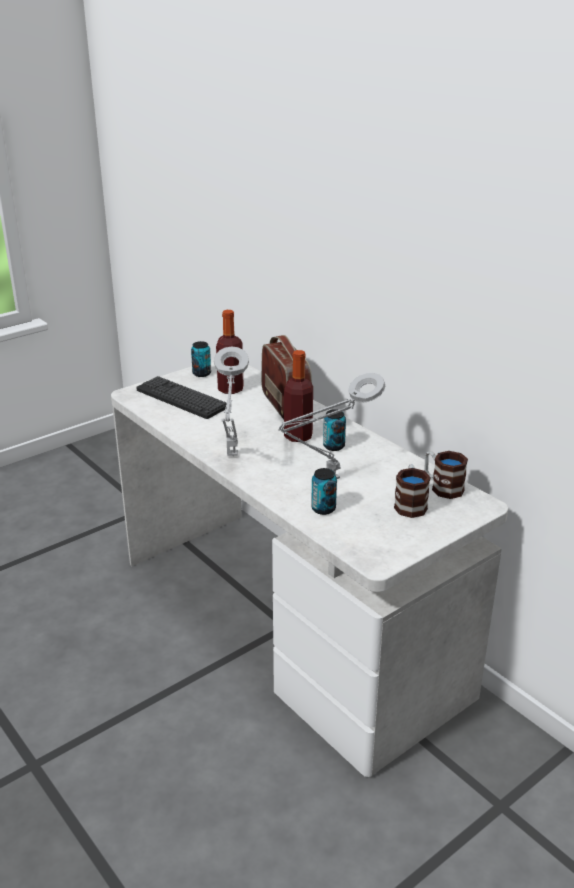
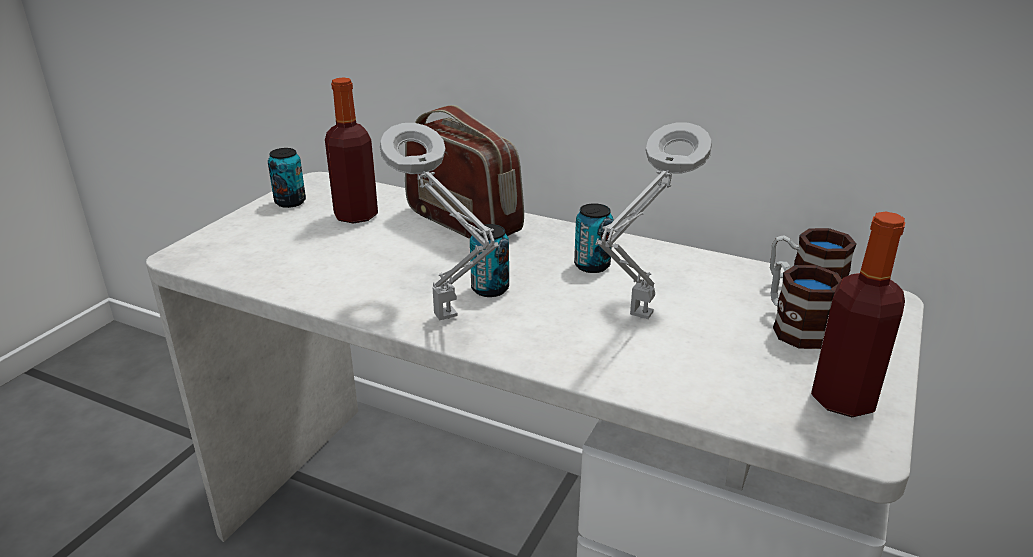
camera: 25 degrees left, 0 degrees up
keyboard [136,376,227,419] -> none
bottle [284,350,313,442] -> bottle moved to [811,211,906,417]
can [311,468,337,515] -> can moved to [470,224,509,297]

